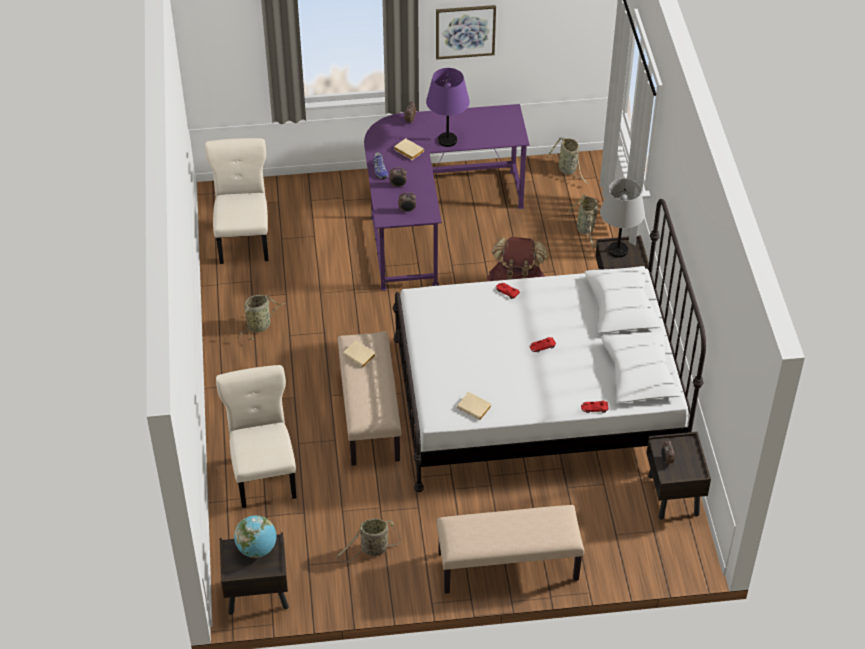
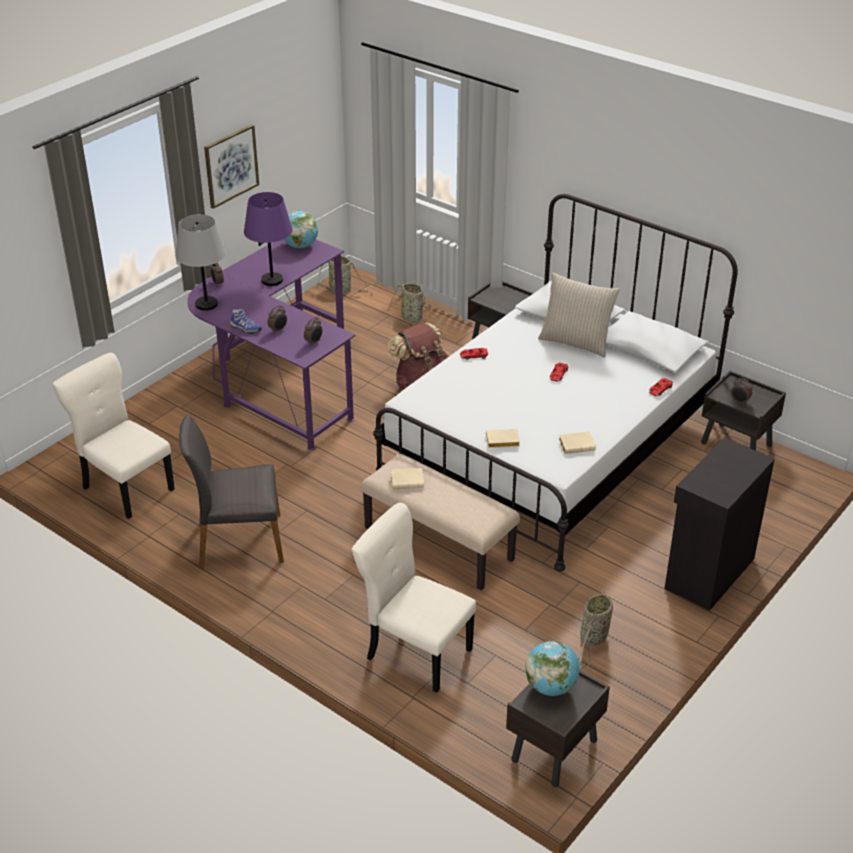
camera: 45 degrees left, 10 degrees down
basket [240,295,285,340] -> grey chair [179,415,284,568]
beige book [394,138,424,160] -> beige book moved to [486,429,520,448]
beige bench [437,505,584,594] -> black cabinet [665,438,775,611]
grey table lamp [600,179,645,258] -> grey table lamp moved to [175,214,226,311]
none -> globe [284,210,318,248]
none -> beige pillow [538,273,620,357]

